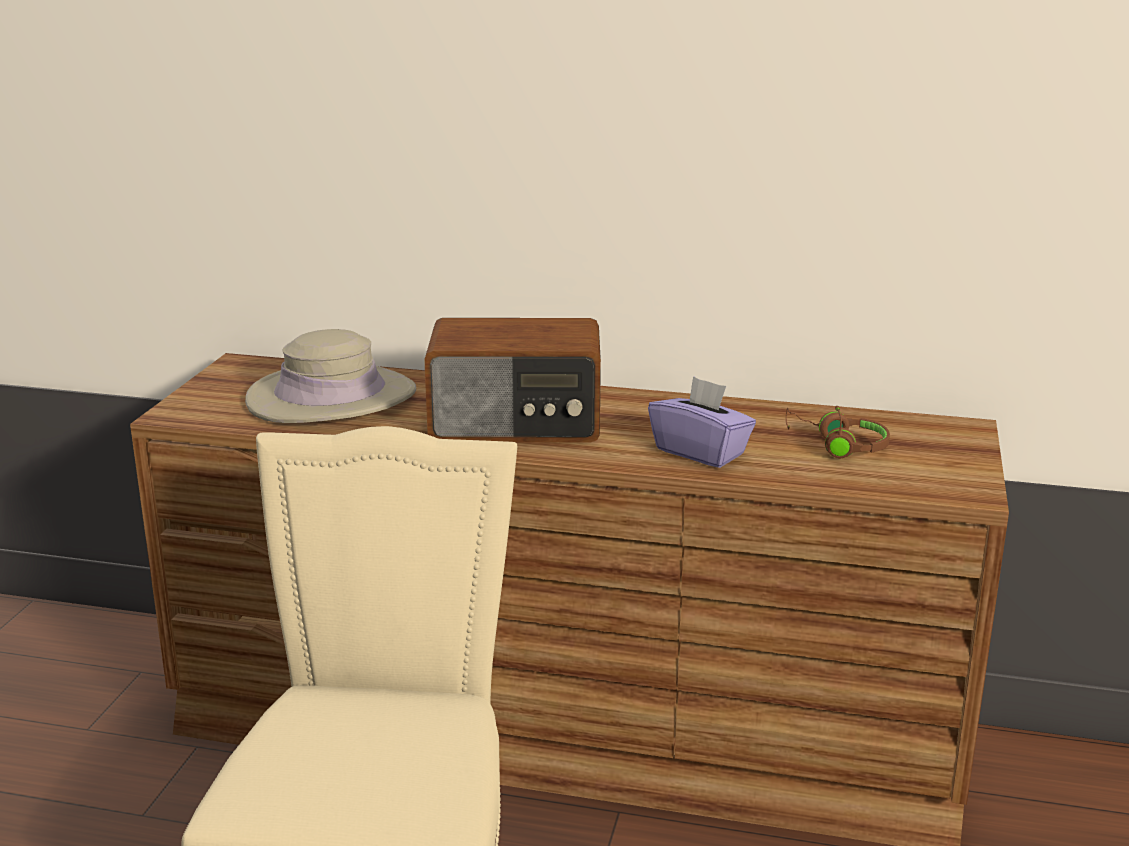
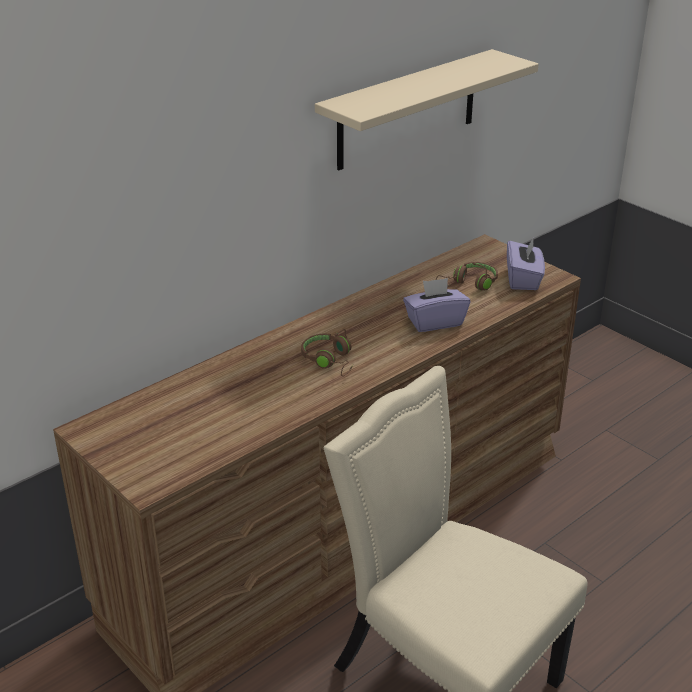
camera: 55 degrees left, 10 degrees up
beige hat [245,329,416,423] -> none
radio [424,318,601,442] -> brown headphones [301,329,353,376]
none -> beige shelf [315,49,539,170]
none -> purple tissue box [507,238,545,290]

